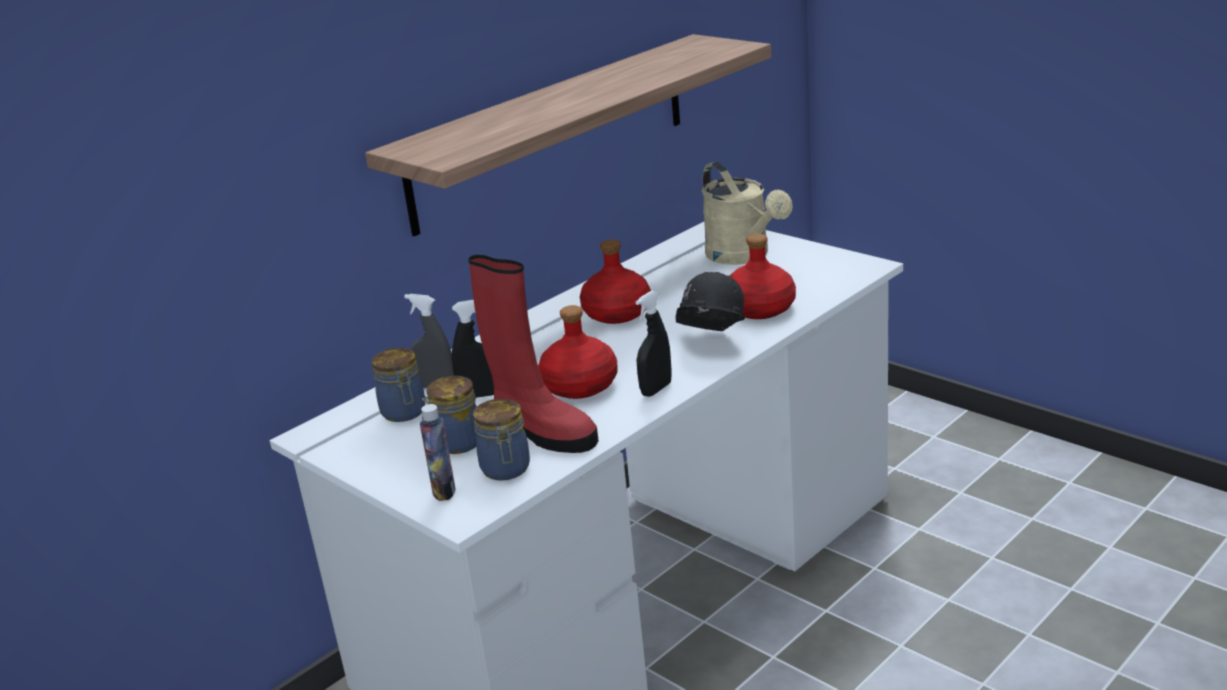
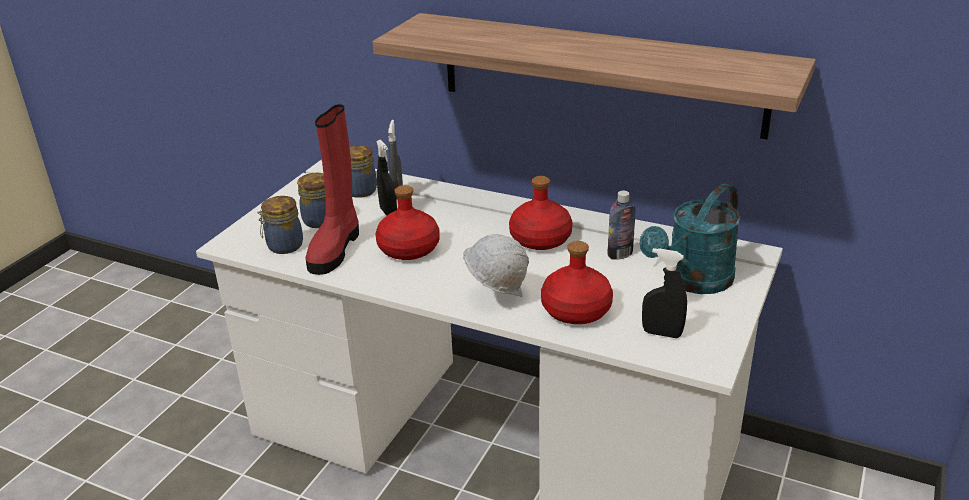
camera: 70 degrees right, 5 degrees up
bottle [420,404,456,501] -> bottle moved to [607,191,636,260]
black spray bottle [636,291,672,397] -> black spray bottle moved to [642,248,687,338]
black hard hat [676,272,745,331] -> white hard hat [463,234,529,297]
beige watering can [701,162,792,265] -> turquoise watering can [640,183,741,294]

